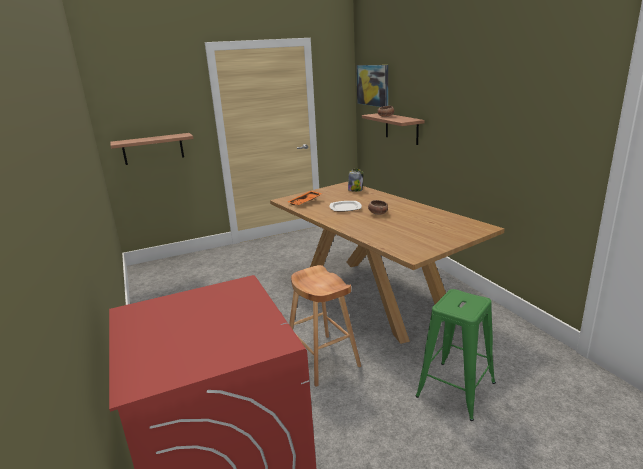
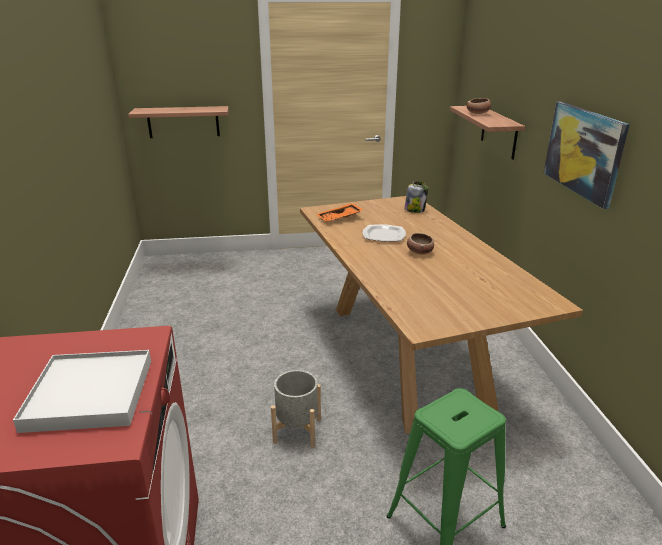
camera: 15 degrees right, 5 degrees up
brown stool [289,265,361,387] -> grey planter [271,370,321,448]
picture [356,65,388,107] -> picture moved to [544,102,629,209]
none -> white tray [13,350,151,433]

